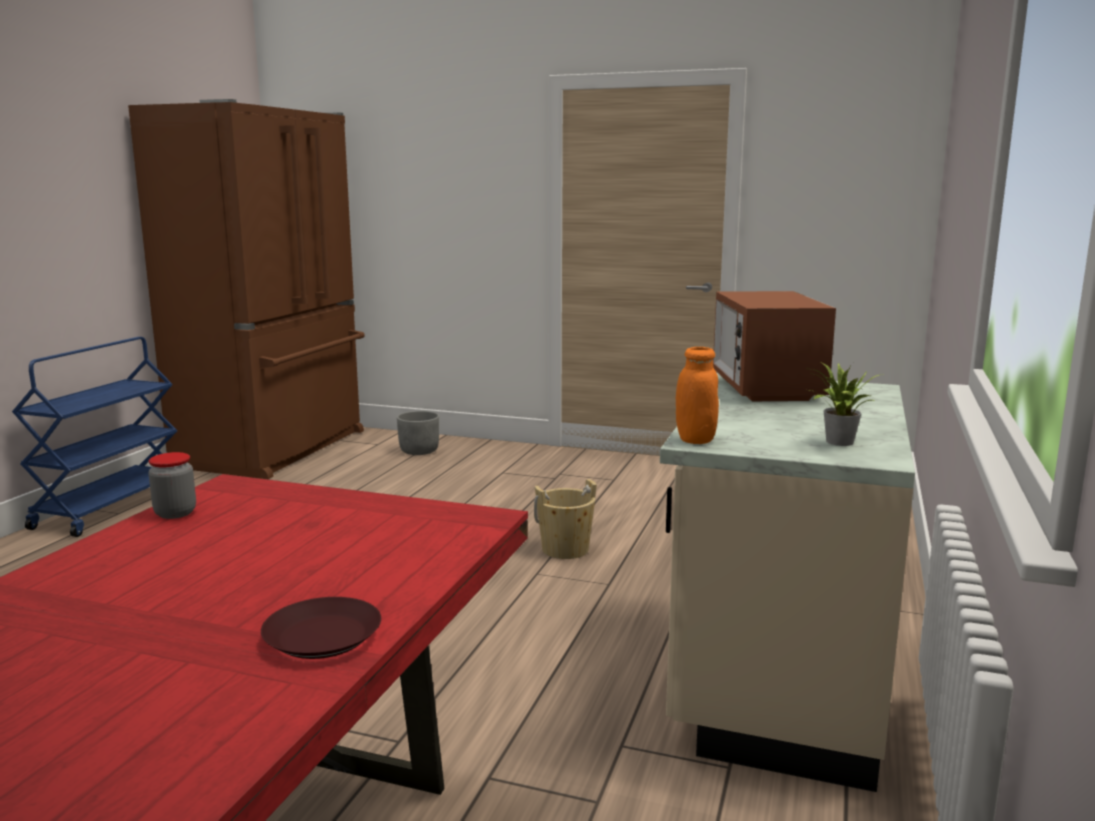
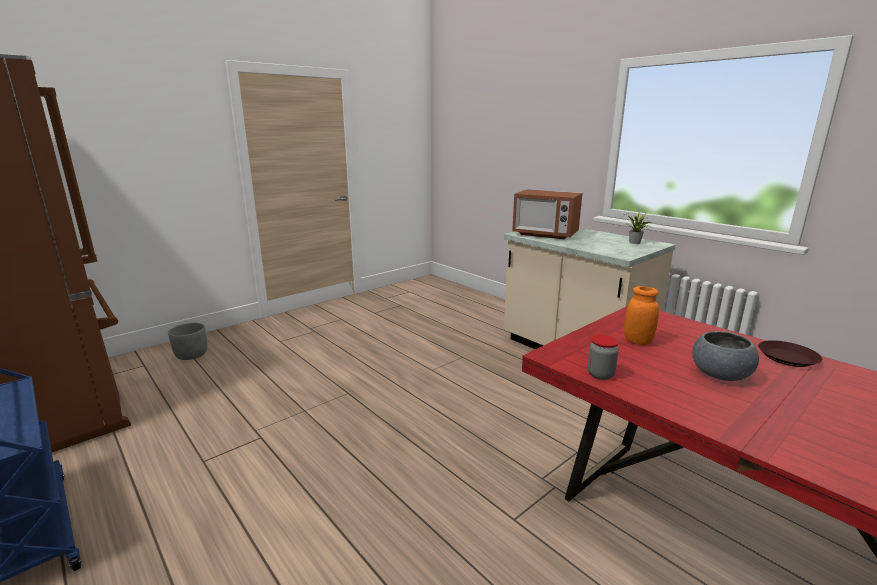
camera: 60 degrees left, 5 degrees up
beige bucket [534,479,597,559] -> none
orange jar [676,347,719,444] -> orange jar moved to [624,286,659,345]
none -> grey bowl [693,331,759,381]

